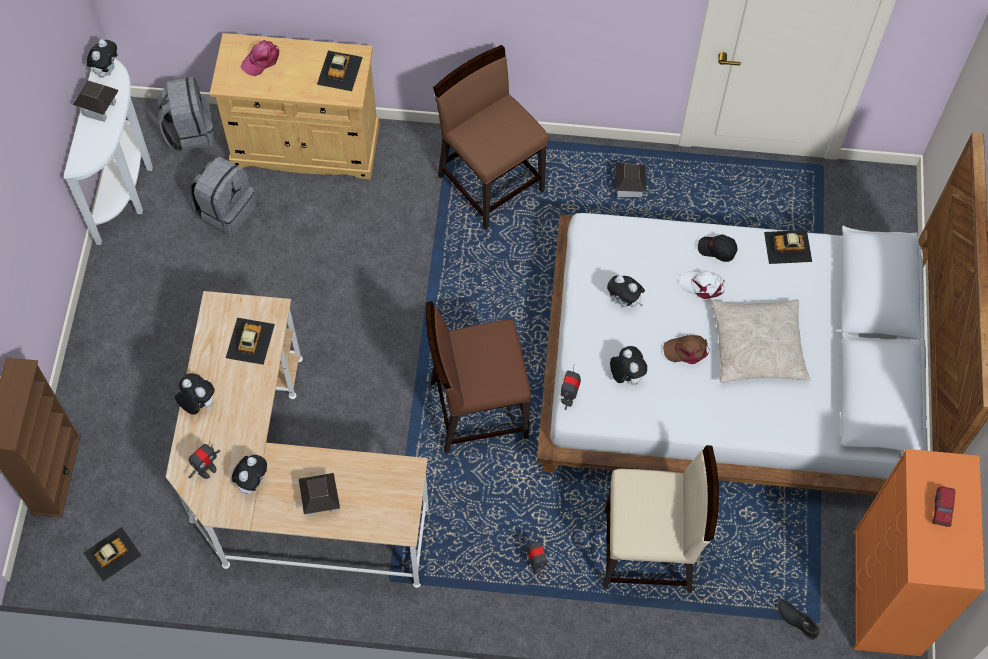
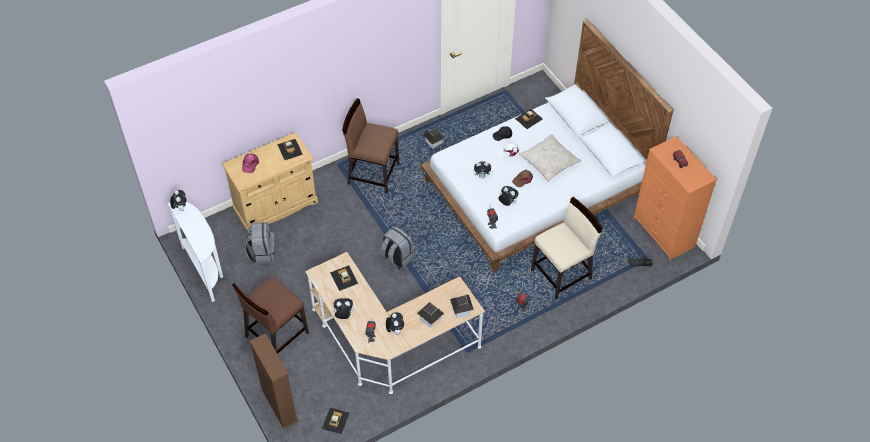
camera: 35 degrees left, 10 degrees down
toy house [73,80,119,122] -> toy house moved to [450,295,474,318]
grey backpack [157,77,215,152] -> grey backpack moved to [380,226,414,270]
brown chair [426,301,531,453] -> brown chair moved to [232,277,309,354]

